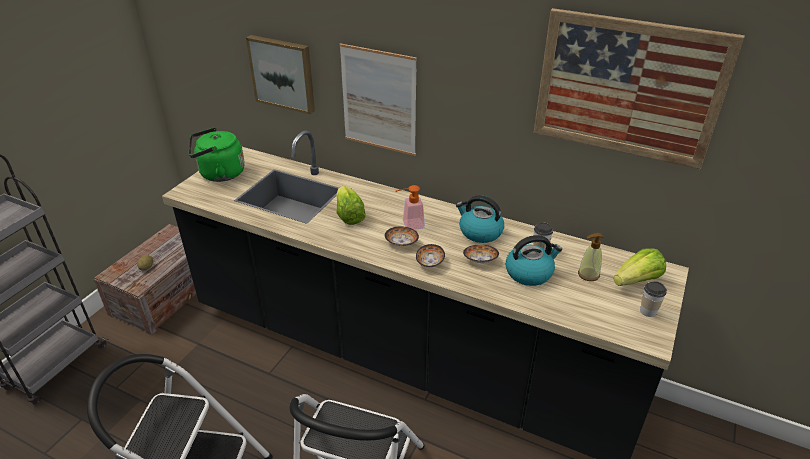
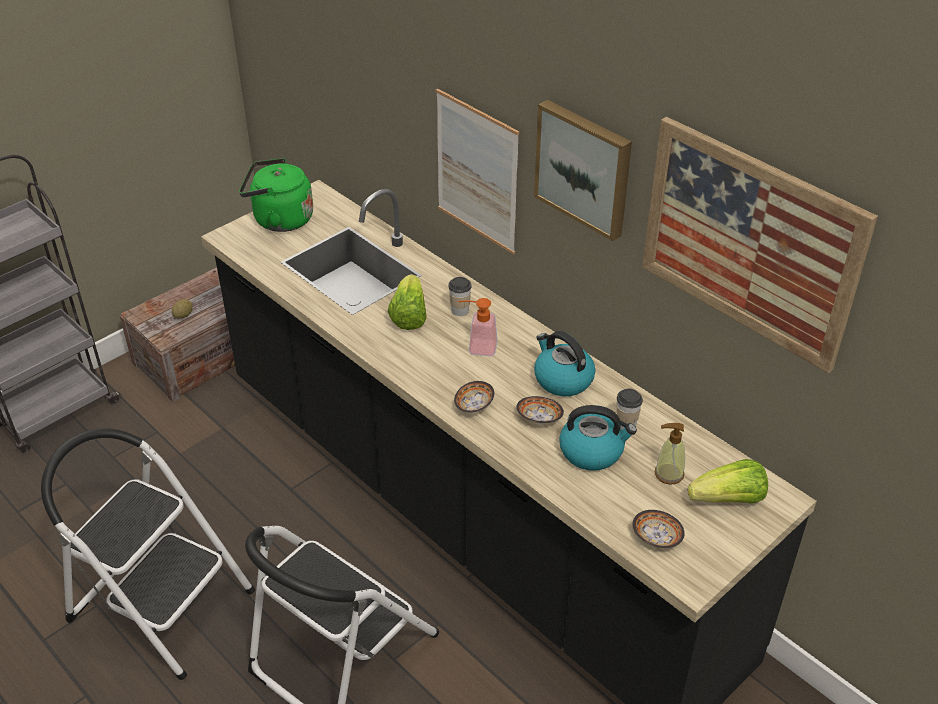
camera: 20 degrees right, 5 degrees up
picture [246,35,315,114] -> picture moved to [534,100,632,241]
bowl [385,226,419,246] -> bowl moved to [633,510,685,548]
cup [640,281,667,317] -> cup moved to [448,277,472,316]

